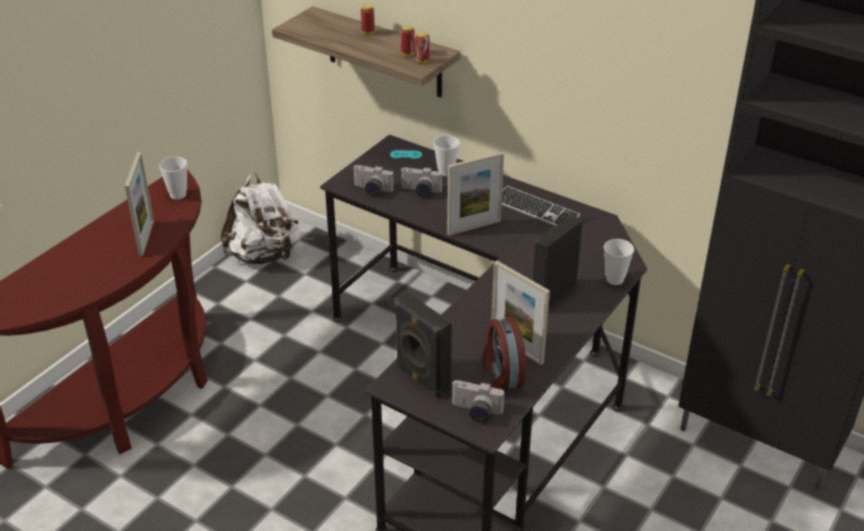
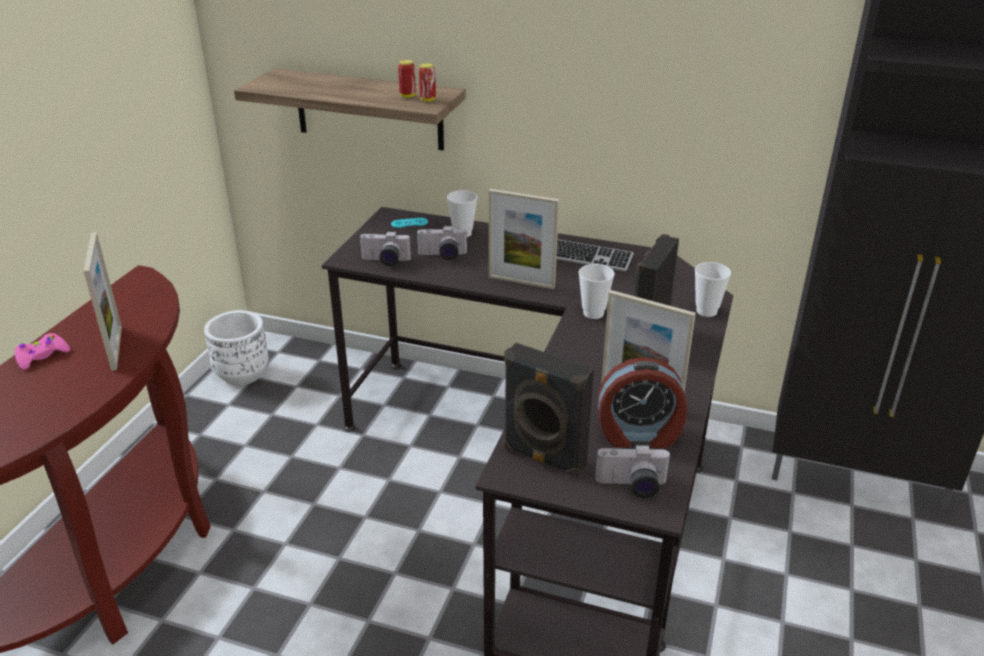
camera: 15 degrees left, 5 degrees down
cup [159,157,187,199] -> cup moved to [578,264,615,319]
white backpack [221,173,301,264] -> white planter [204,310,269,385]
can [361,4,375,34] -> none
picture frame [447,152,504,236] -> picture frame turned 60 degrees clockwise [489,189,559,290]
alarm clock [482,317,526,390] -> alarm clock turned 60 degrees counterclockwise [597,357,687,448]
none -> pink game controller [14,333,70,370]

